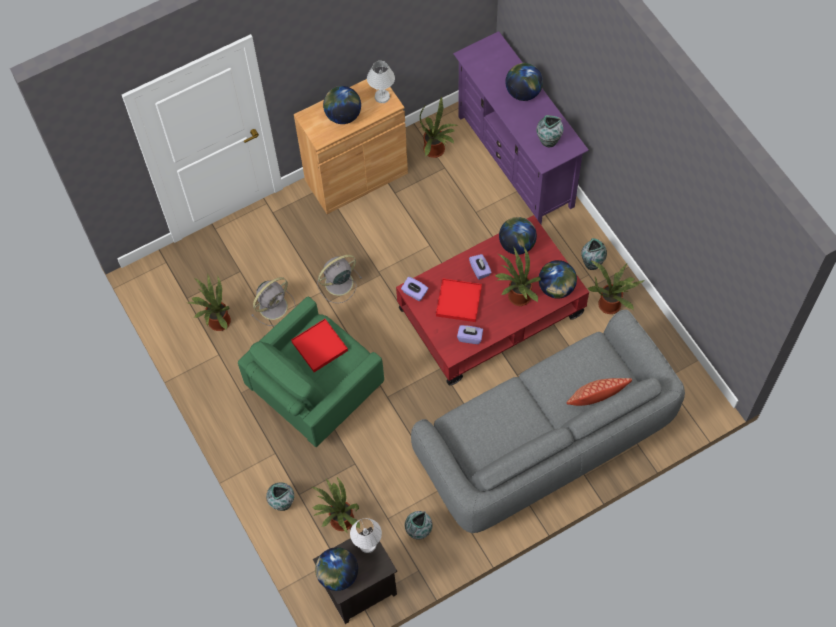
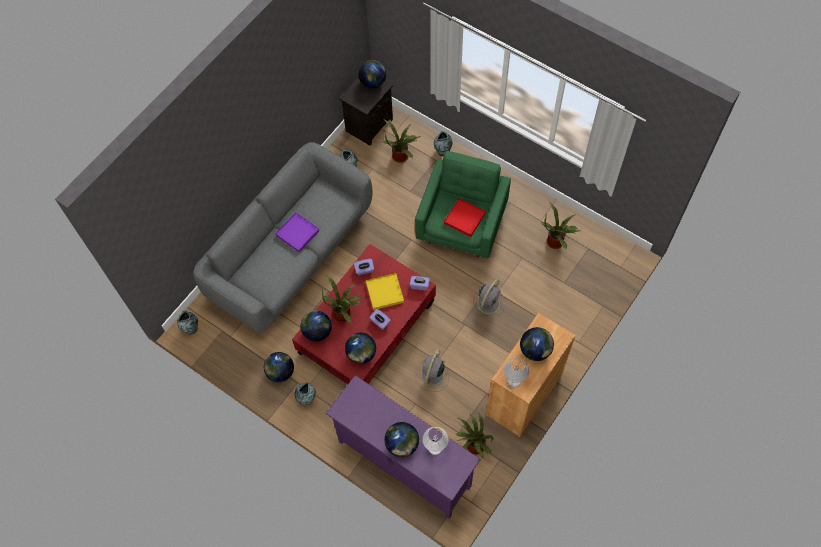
camera: 155 degrees right, 0 degrees up
grey fan [251,277,295,326] -> grey fan moved to [415,350,449,392]
white table lamp [350,518,382,553] -> white table lamp moved to [422,427,448,455]
red tray [436,278,482,322] -> yellow tray [366,273,404,310]
vase [536,115,563,147] -> vase moved to [177,311,198,334]
pillow [566,378,632,406] -> none
potted plant [587,260,646,314] -> globe [264,352,294,382]
none -> purple tray [275,212,319,252]

